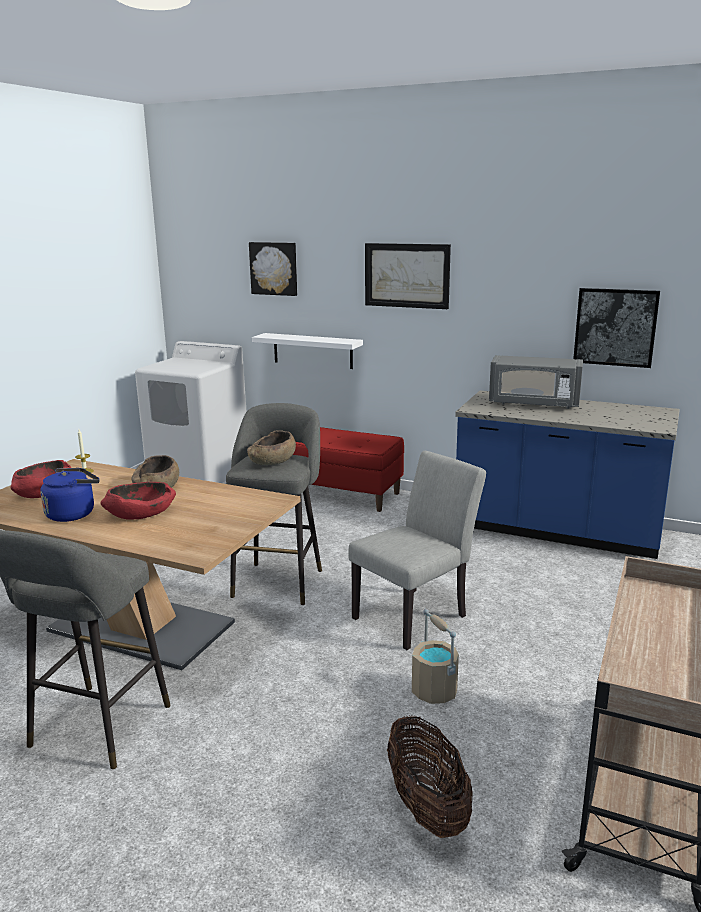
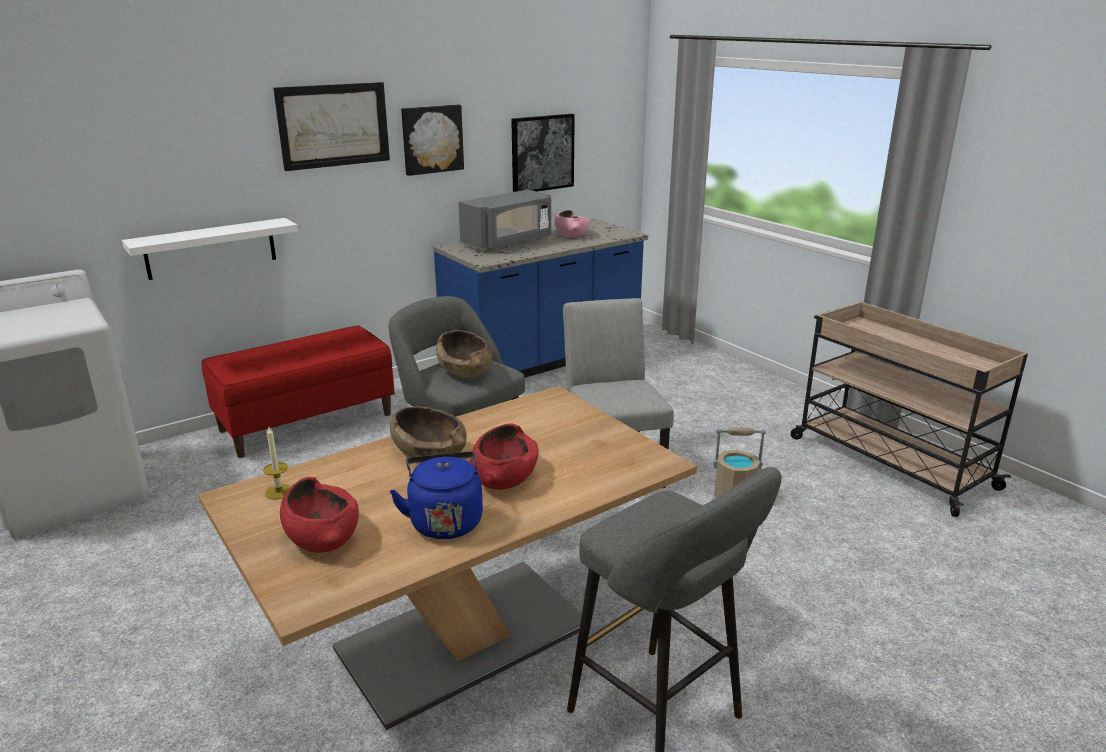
camera: 60 degrees left, 5 degrees up
picture [249,242,297,296] -> picture moved to [401,105,464,176]
basket [387,716,473,838] -> none
none -> pink bowl [555,209,590,237]

